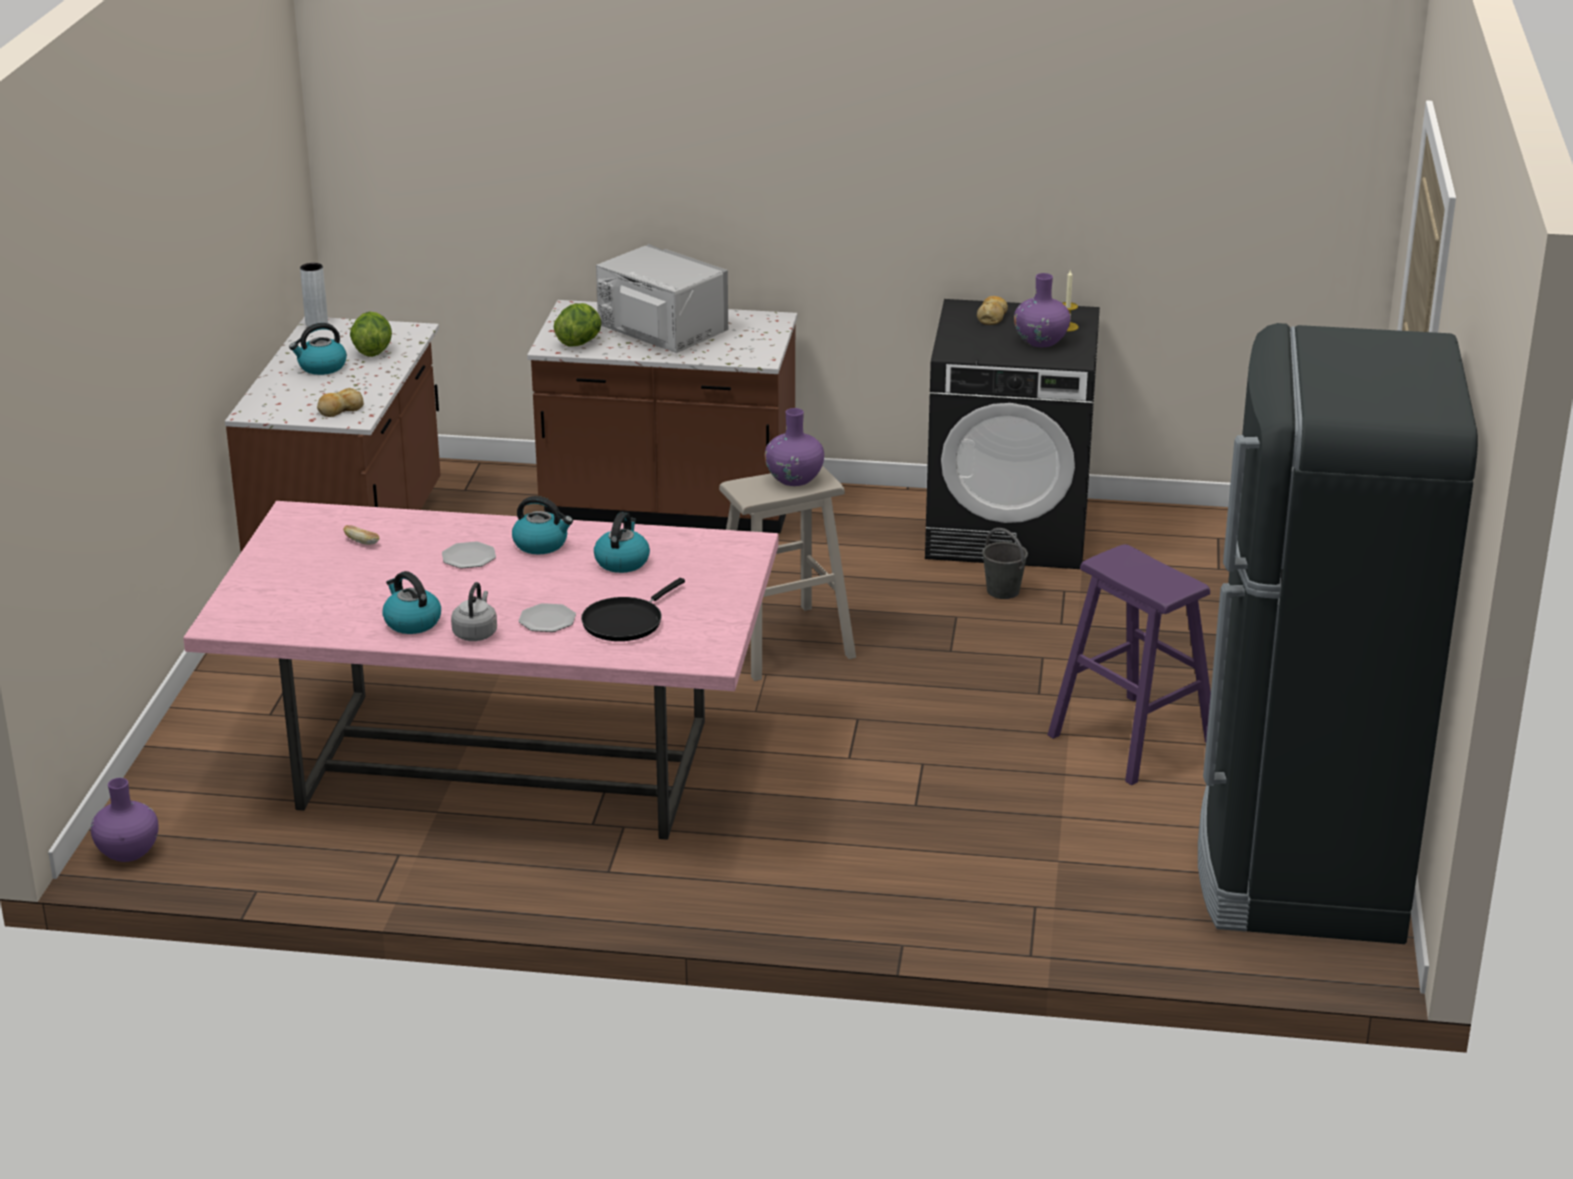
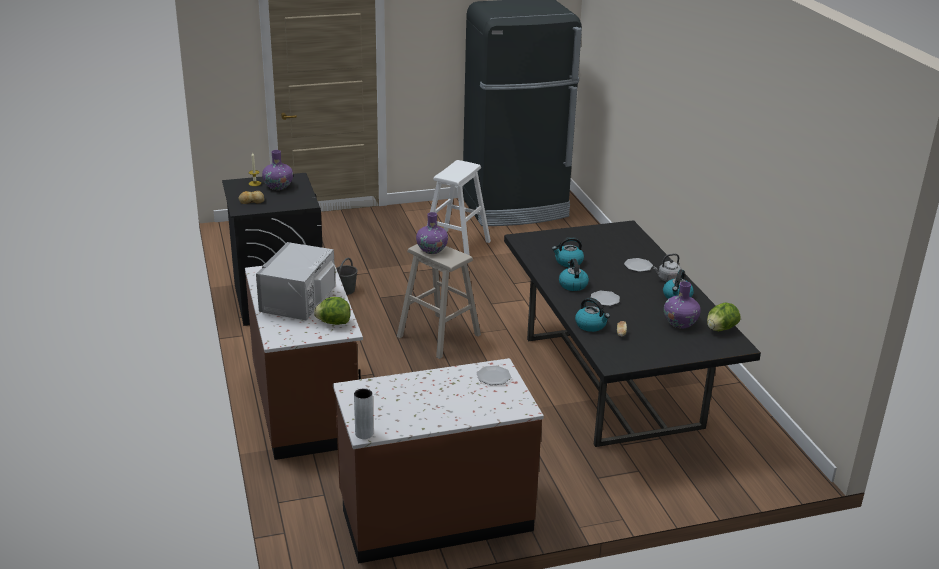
camera: 115 degrees left, 0 degrees up
purple vase [91,778,159,862] -> purple vase moved to [664,281,701,328]
pink dining table [183,501,778,840] -> black dining table [504,220,761,447]
kettle [289,323,347,375] -> kettle moved to [575,297,610,332]
bread [317,387,364,417] -> plate [477,366,511,385]
lettuce [350,311,392,357] -> lettuce moved to [707,303,741,331]
black frying pan [581,578,685,641] -> none
purple stool [1047,544,1211,785] -> white stool [427,160,491,255]

